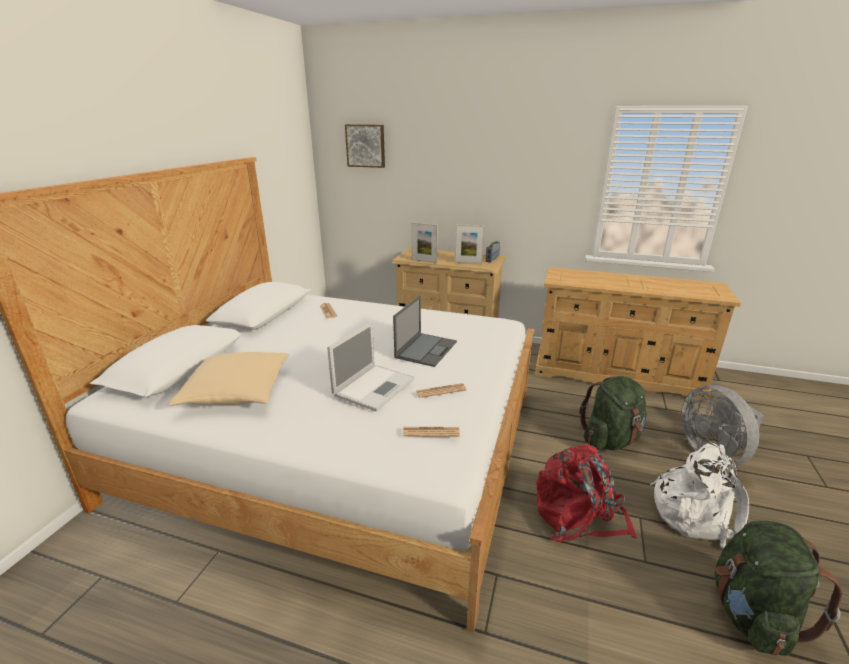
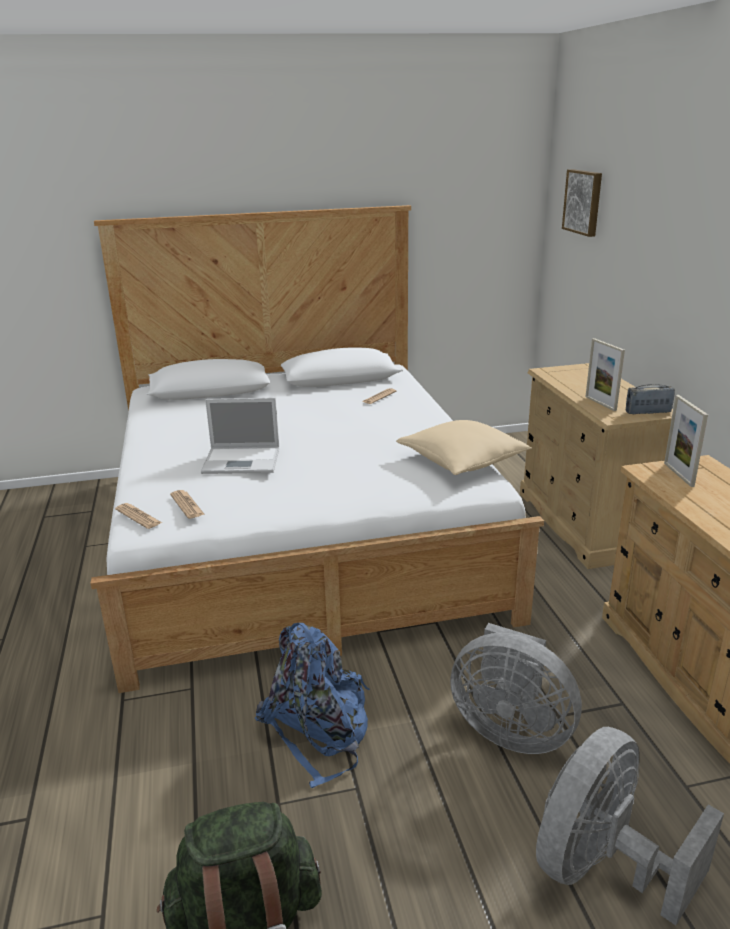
camera: 60 degrees right, 0 degrees up
beige pillow [168,352,290,406] -> beige pillow moved to [396,420,532,475]
laptop [393,296,457,367] -> none
picture frame [411,222,438,263] -> picture frame moved to [664,395,708,487]
newspaper [416,383,467,398] -> newspaper moved to [115,503,162,529]
red backpack [536,445,637,542] -> blue backpack [255,623,370,788]
green backpack [579,376,647,450] -> grey fan [450,623,582,754]
white backpack [650,443,749,549] -> none

